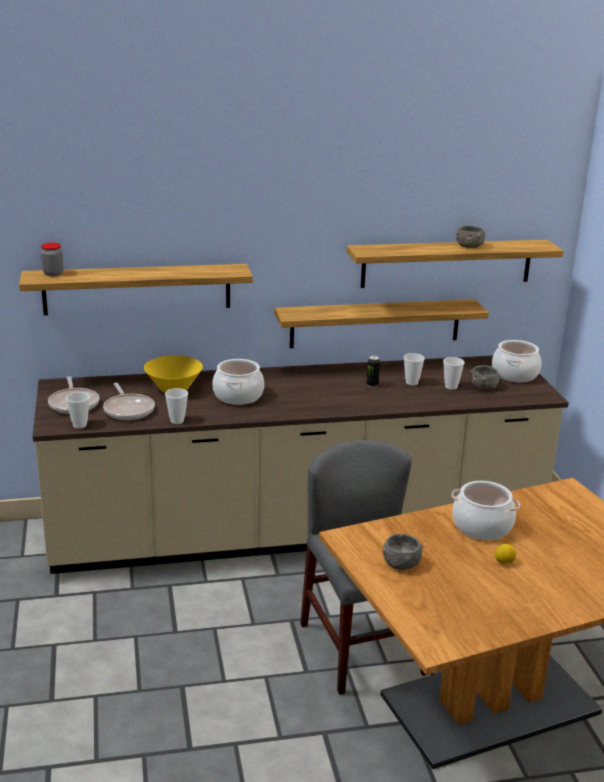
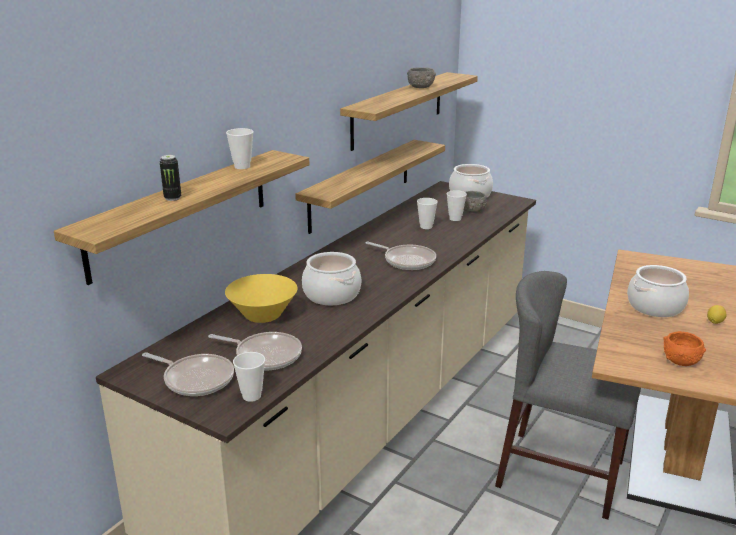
camera: 45 degrees left, 0 degrees up
jar [41,243,64,276] -> none
cup [165,388,188,424] -> cup moved to [226,128,254,169]
can [367,356,380,388] -> can moved to [160,155,181,201]
grey bowl [383,534,424,570] -> orange bowl [663,331,706,366]
none -> frying pan [365,242,436,270]

